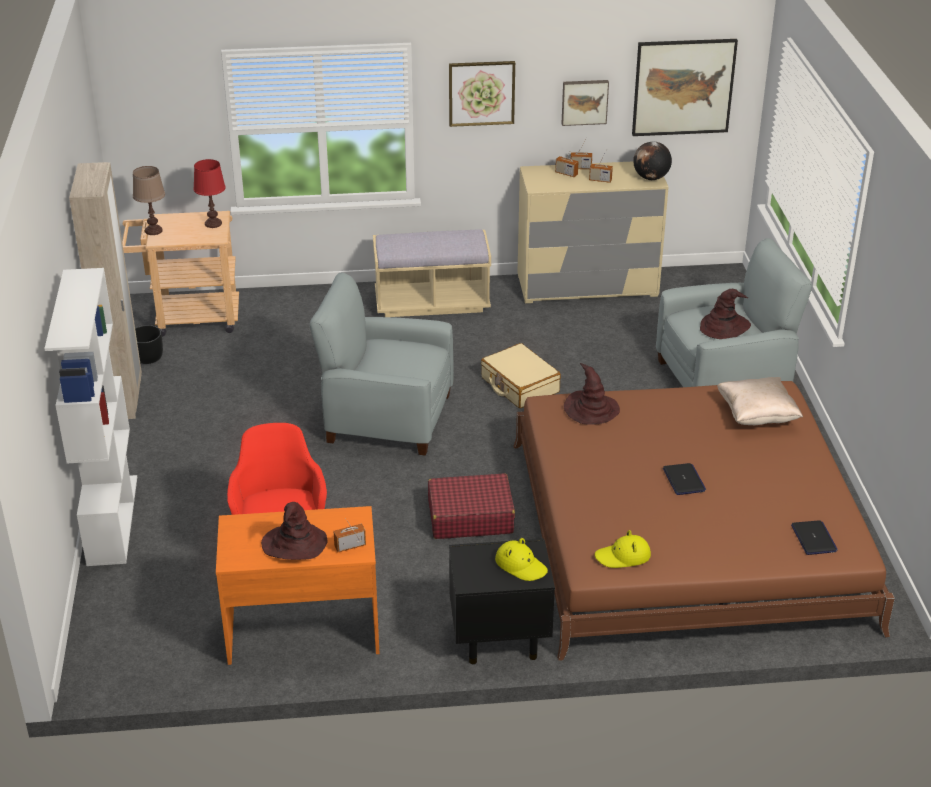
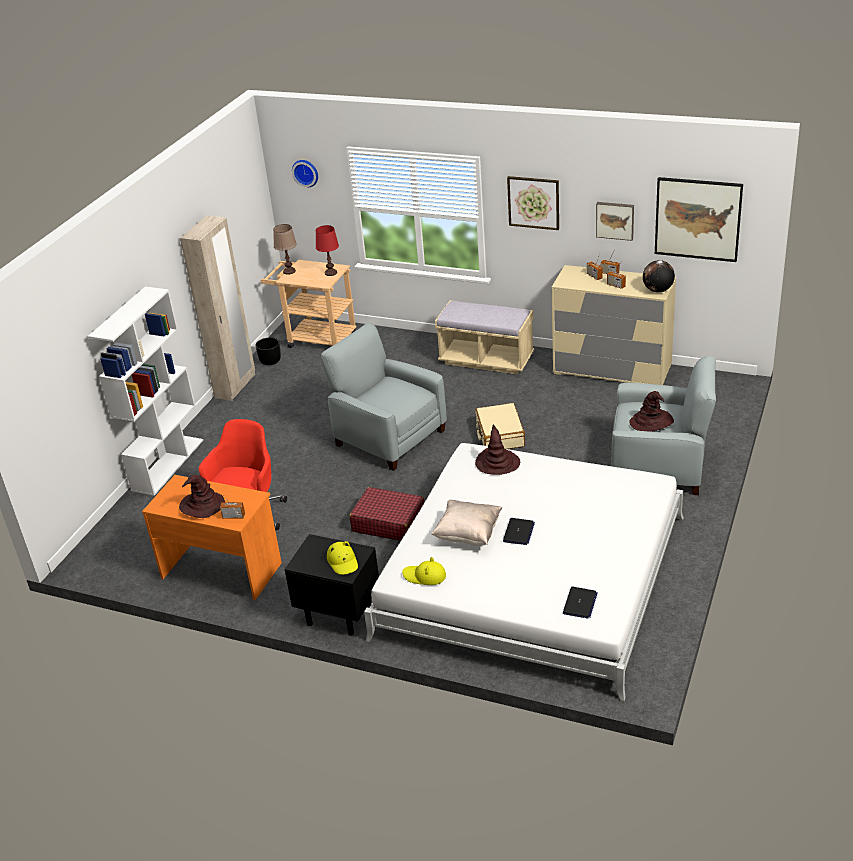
camera: 30 degrees right, 0 degrees up
brown bed [513,381,895,661] -> white bed [364,443,684,701]
beige pillow [717,377,803,425] -> beige pillow moved to [431,500,503,545]
none -> wall clock [292,160,318,187]

